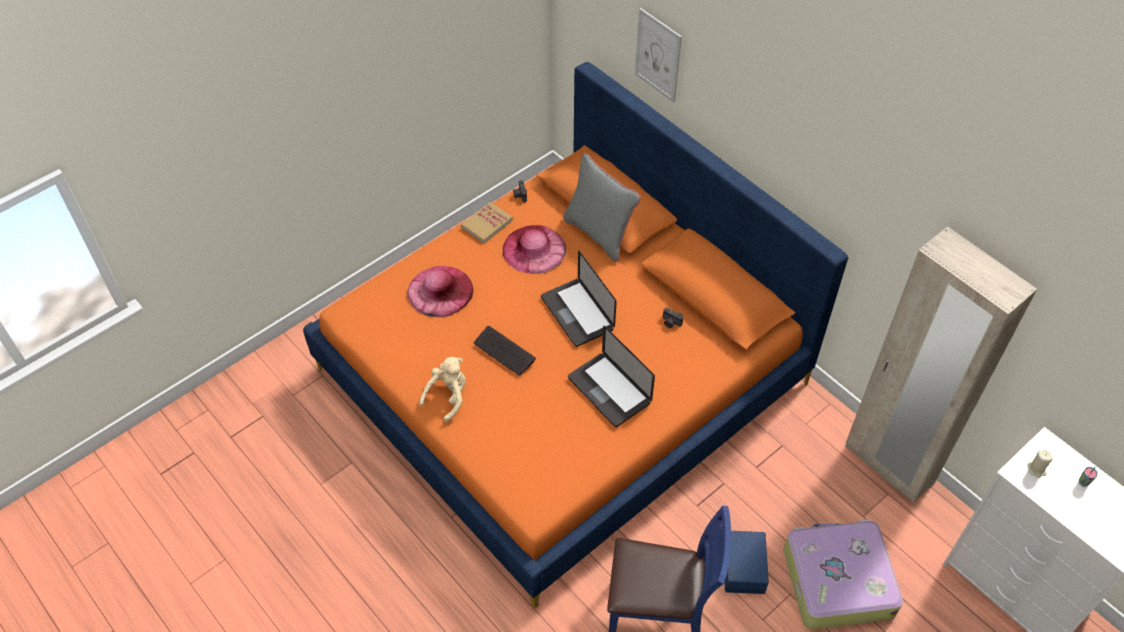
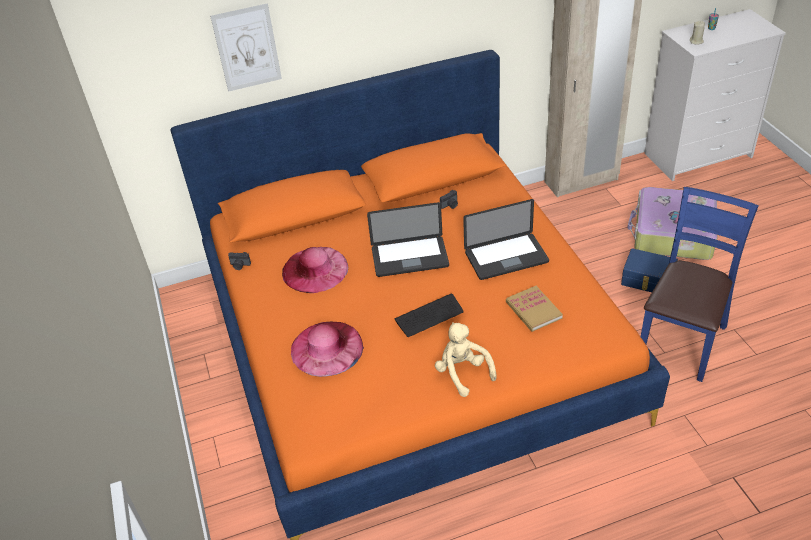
camera: 65 degrees left, 10 degrees down
book [461,202,513,244] -> book moved to [506,286,563,332]
grey pillow [563,153,640,262] -> none

